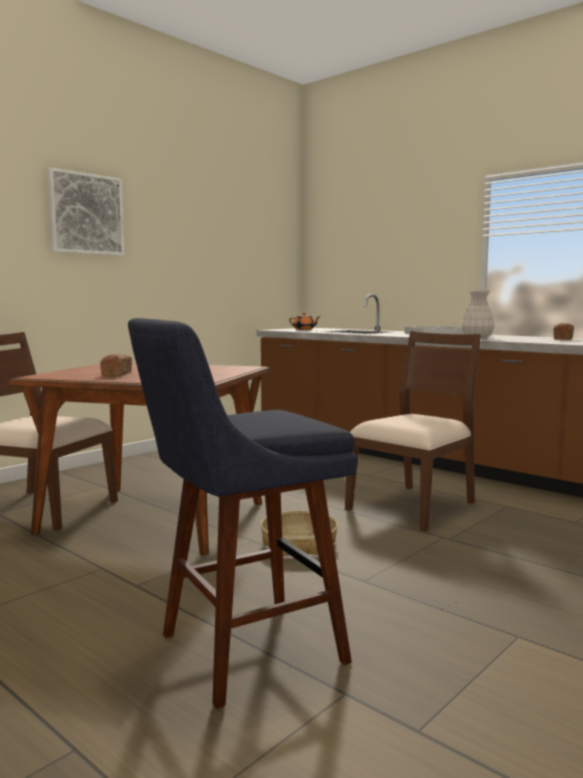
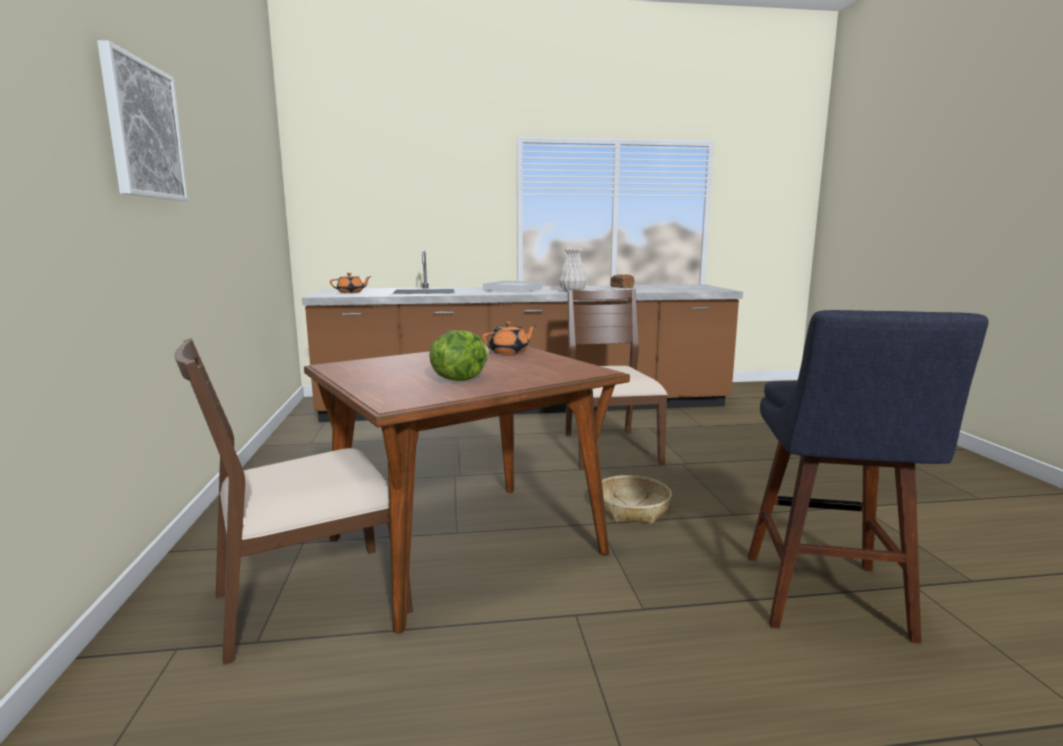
camera: 50 degrees left, 5 degrees up
bread [100,354,132,376] -> lettuce [429,330,489,381]
none -> orange teapot [482,322,536,355]

